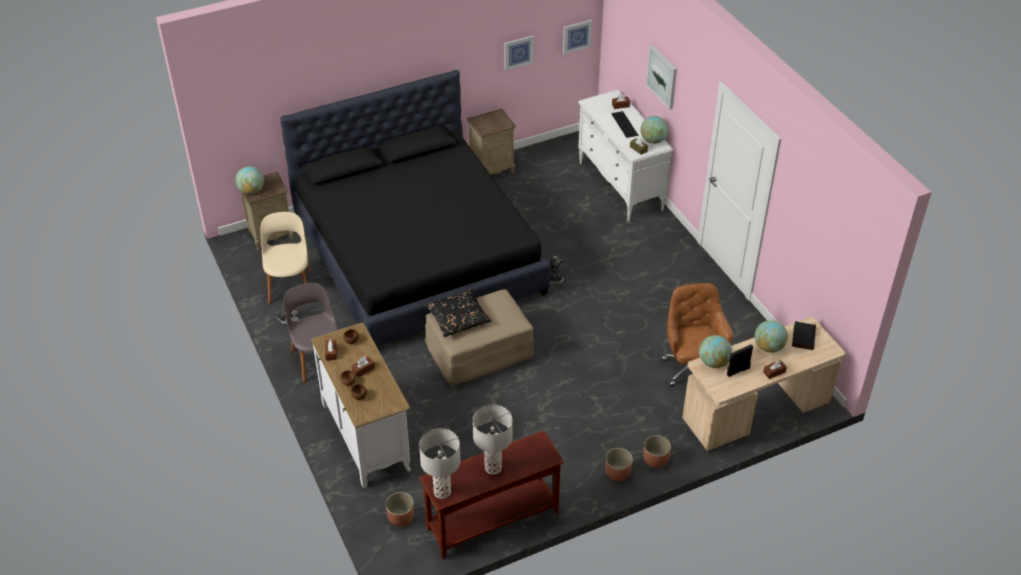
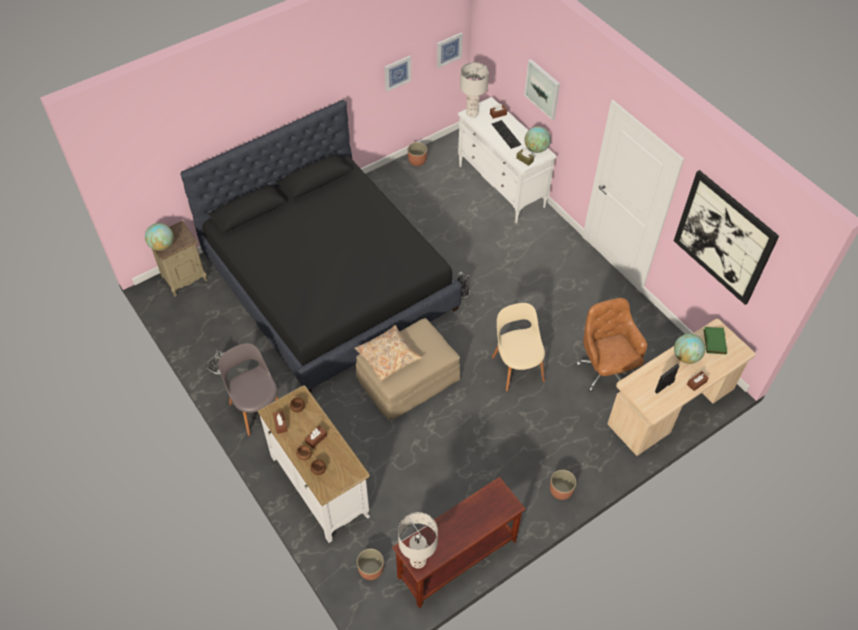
camera: 10 degrees left, 10 degrees up
beige chair [260,212,311,304] -> beige chair moved to [492,303,545,392]
black pillow [425,289,492,337] -> beige pillow [354,325,422,382]
beige nightstand [466,108,516,175] -> none
white table lamp [473,405,512,475] -> white table lamp moved to [460,62,489,118]
planter [643,435,671,468] -> planter moved to [408,142,427,166]
globe [699,335,732,368] -> none
black book [792,321,816,350] -> green book [703,327,727,355]
none -> picture [674,170,779,305]

